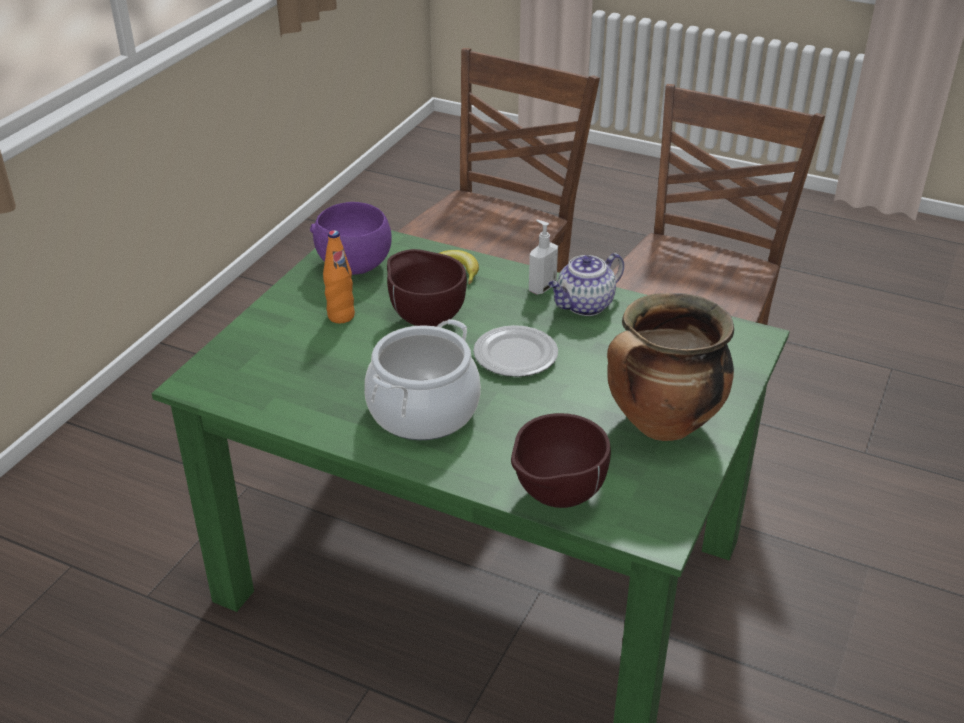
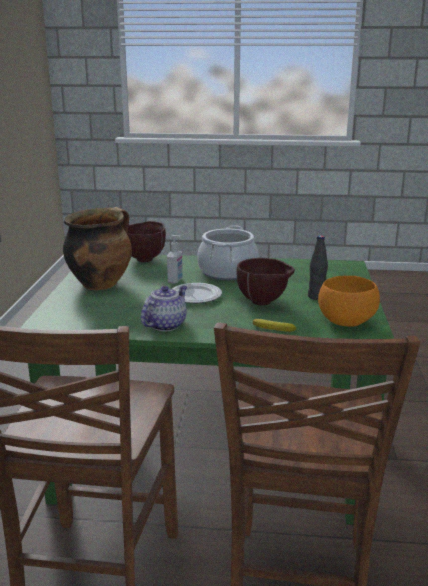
camera: 160 degrees right, 15 degrees down
purple bowl [310,202,392,275] -> orange bowl [318,276,380,327]
orange bottle [323,230,355,323] -> black bottle [308,235,328,300]
soap dispenser [529,220,558,295] -> soap dispenser moved to [167,235,183,284]

